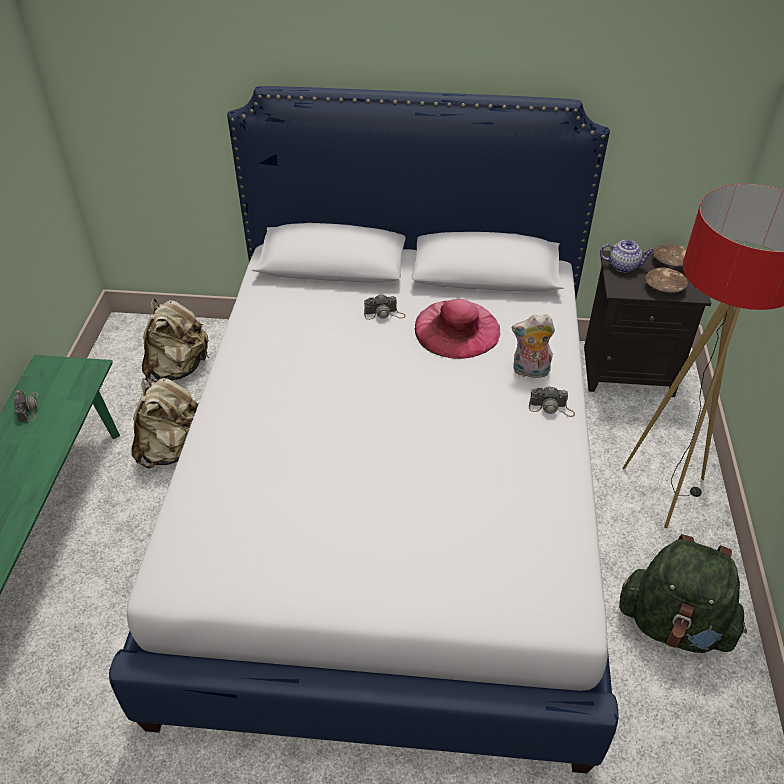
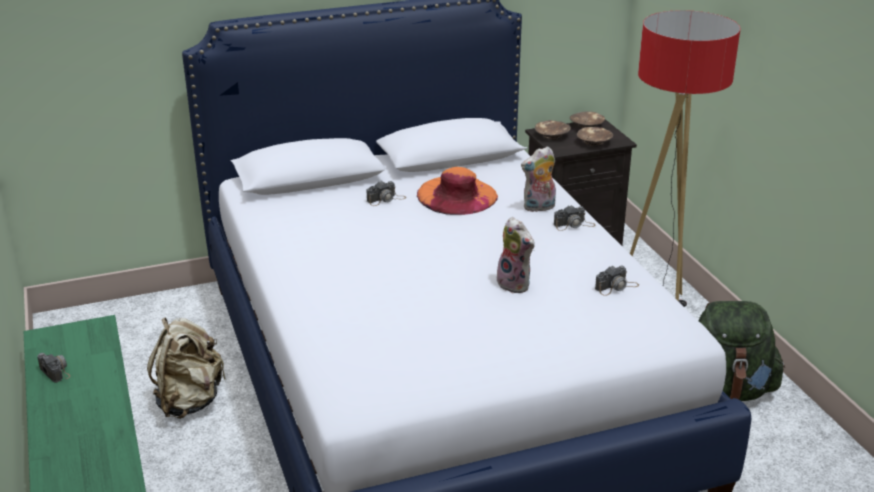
camera: 25 degrees left, 15 degrees down
beige backpack [142,299,209,382] -> none
pink hat [415,299,501,359] -> orange hat [417,167,498,215]
teapot [600,240,655,272] -> brown bowl [535,120,571,140]
none -> plush toy [495,217,535,293]
none -> camera [595,266,639,296]

